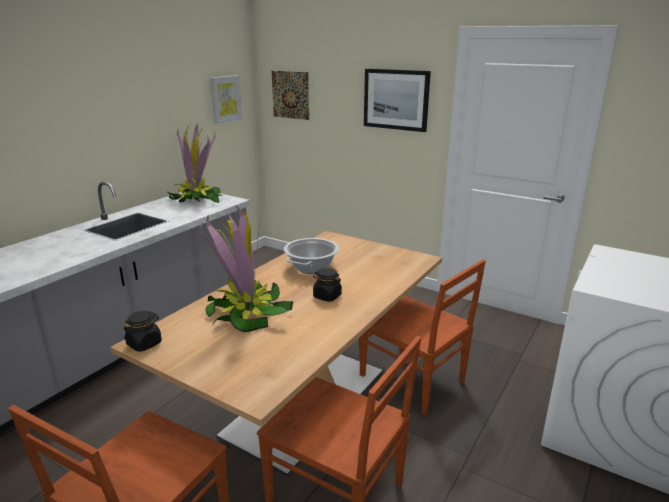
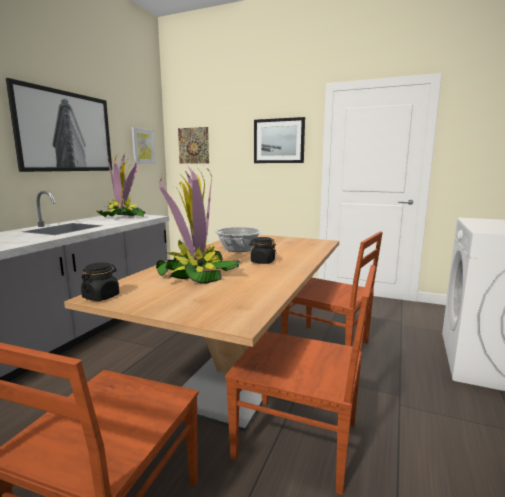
camera: 10 degrees left, 10 degrees down
none -> picture [6,78,112,172]

